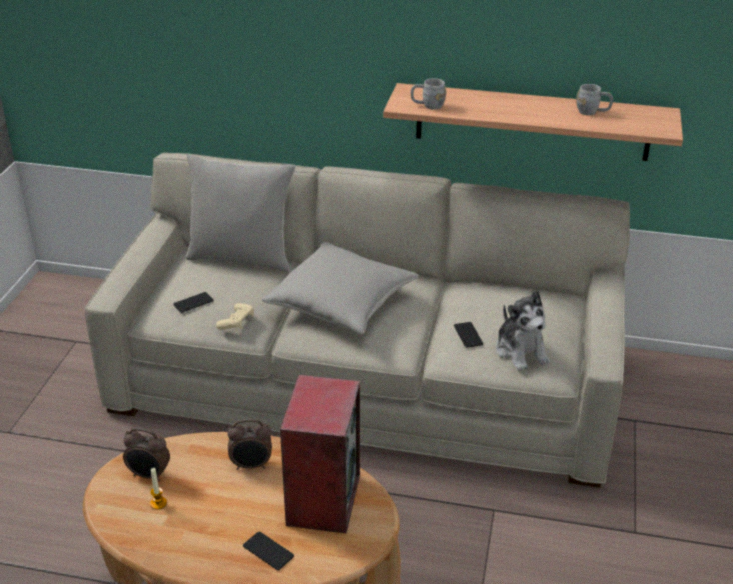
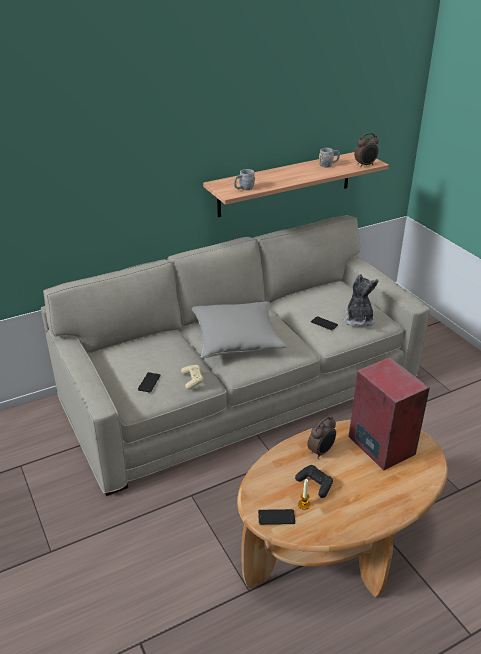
camera: 40 degrees left, 0 degrees up
alarm clock [123,428,170,481] -> alarm clock moved to [354,133,379,167]
grey pillow [186,154,295,272] -> none
phone [243,532,294,570] -> phone moved to [258,509,295,525]
plush toy [496,290,550,371] -> plush toy turned 120 degrees counterclockwise [343,274,378,326]
none -> black game controller [295,465,333,498]

